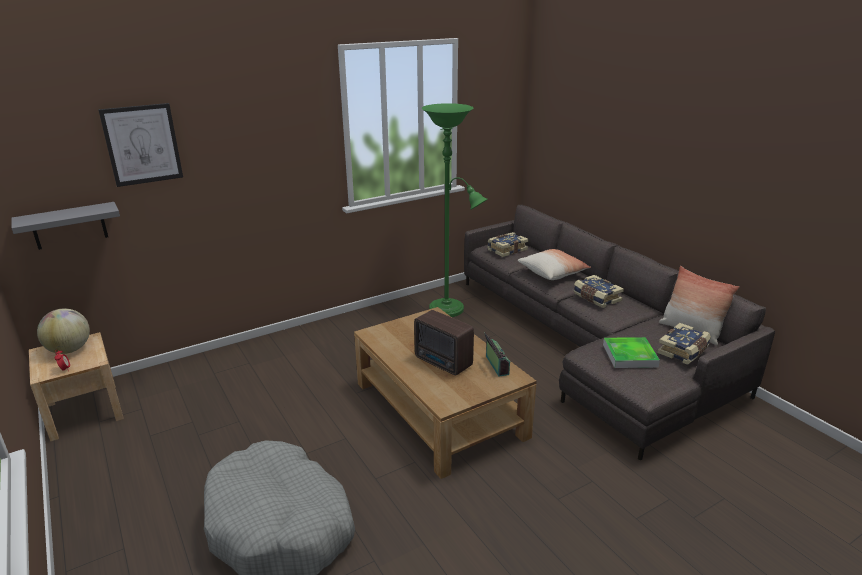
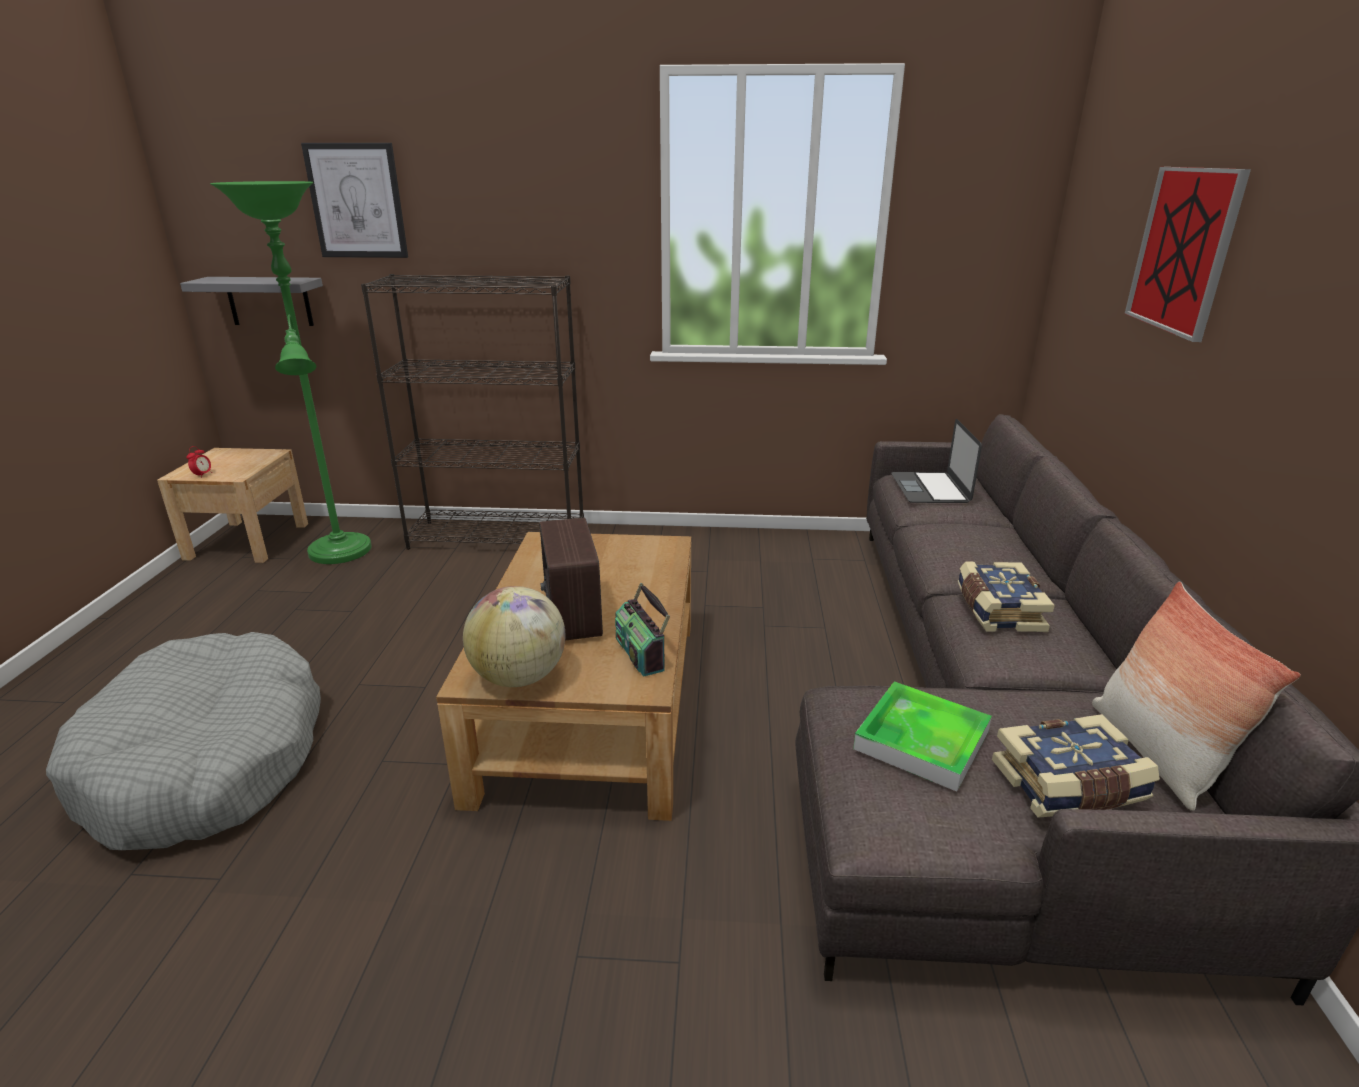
camera: 35 degrees right, 0 degrees up
globe [37,309,90,354] -> globe moved to [463,586,565,687]
green floor lamp [422,103,488,317] -> green floor lamp moved to [210,181,372,564]
radio [484,332,510,377] -> radio turned 135 degrees clockwise [615,583,670,677]
book [487,232,528,257] -> laptop [891,419,982,503]
pillow [518,249,591,280] -> none
none -> black bookcase [361,274,584,550]
none -> picture [1125,167,1251,342]

